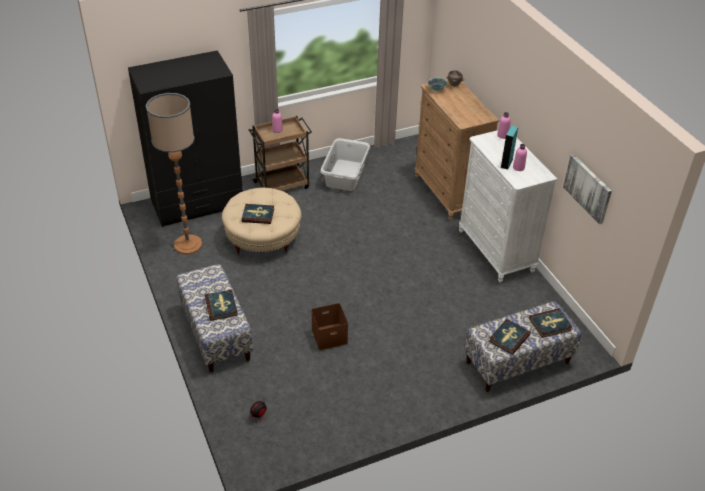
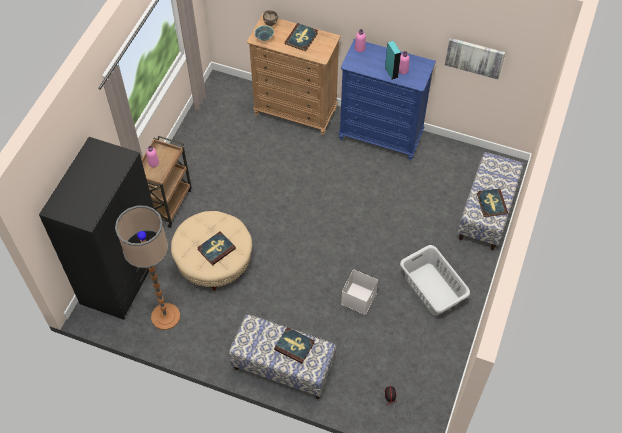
camera: 45 degrees left, 15 degrees up
brown storage box [311,303,348,350] -> white storage box [341,270,378,315]
grey laundry basket [320,138,370,191] -> grey laundry basket moved to [400,245,470,316]
white dresser [459,130,557,282] -> blue dresser [339,39,436,160]
book [529,308,572,338] -> book moved to [285,23,318,51]

